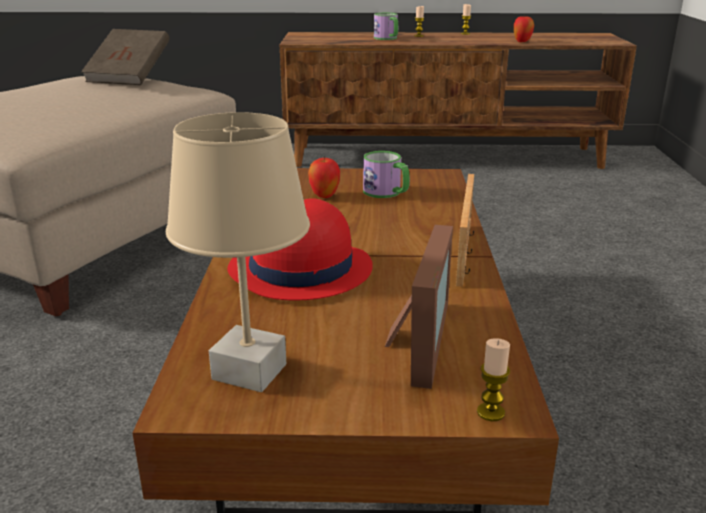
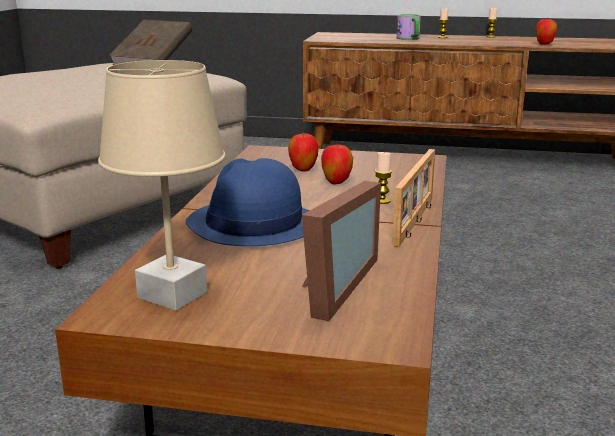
camera: 10 degrees right, 5 degrees down
red hat [228,198,373,300] -> blue hat [186,158,310,246]
mug [363,151,410,198] -> none
candle [477,338,510,421] -> candle moved to [375,152,392,204]
none -> apple [321,144,353,184]

